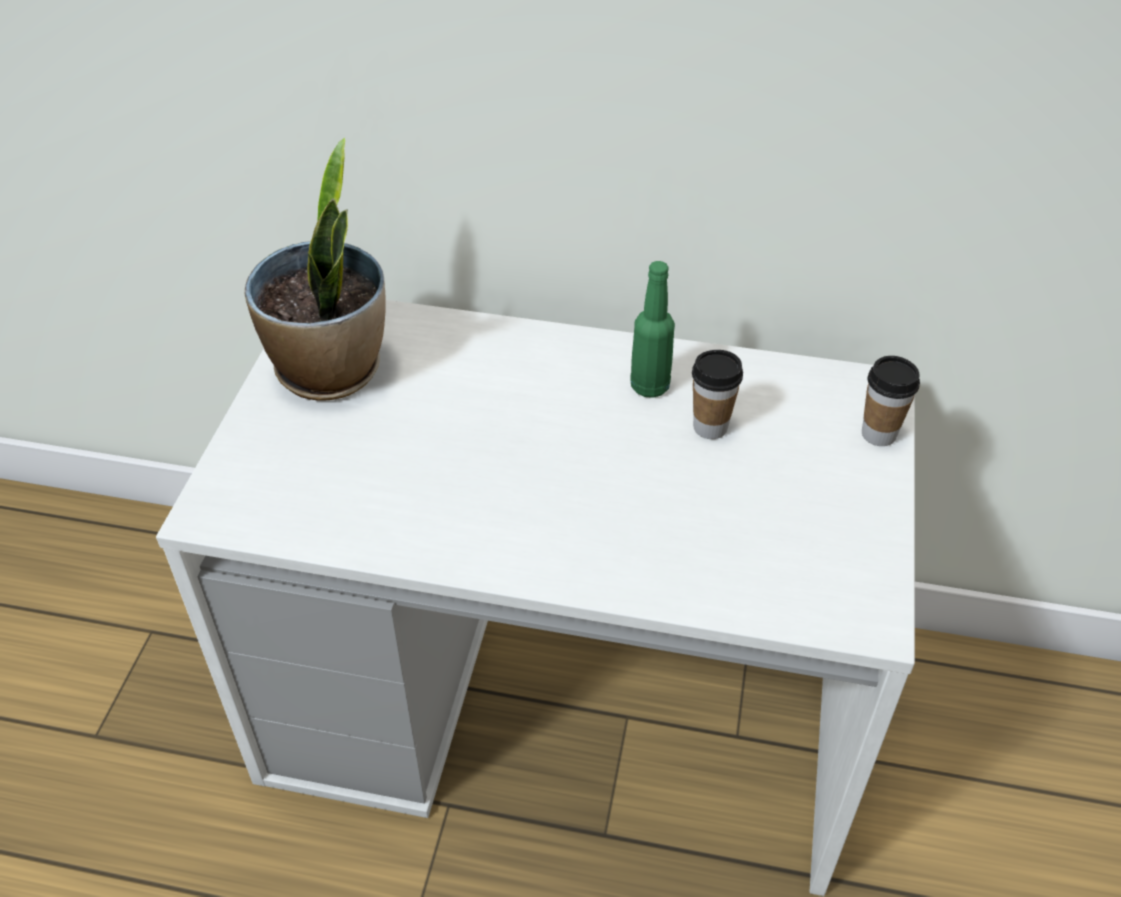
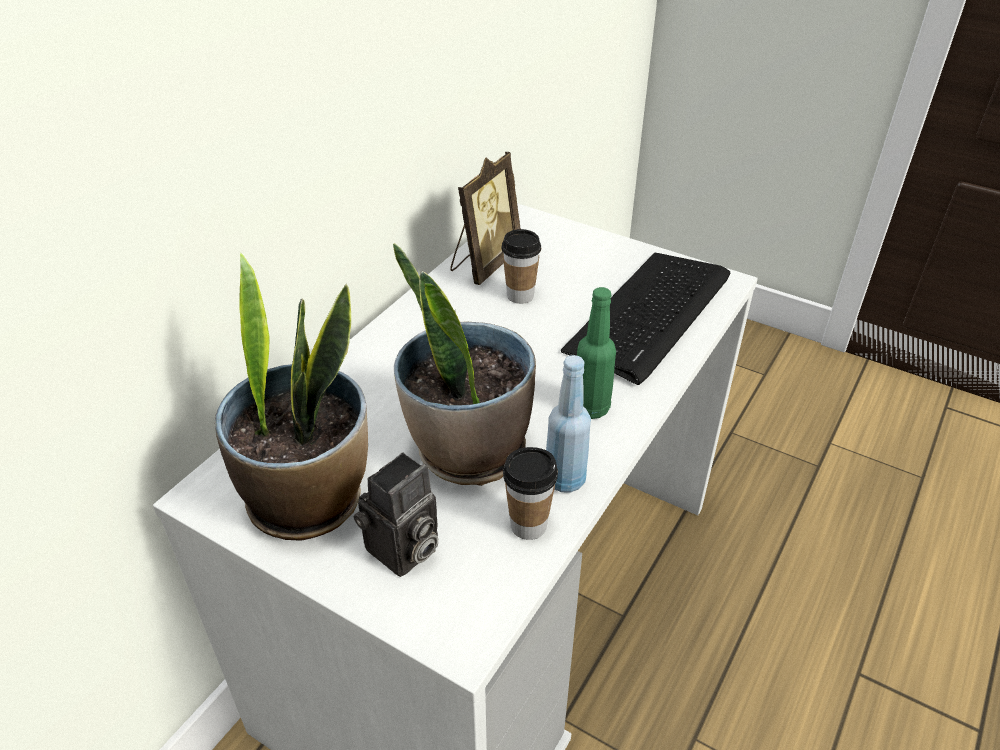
camera: 70 degrees left, 5 degrees down
green bottle [630,261,675,398] -> green bottle moved to [577,287,616,419]
cup [862,356,920,446] -> cup moved to [503,447,558,540]
none -> camera [353,453,438,577]
none -> potted plant [393,243,536,486]
none -> picture frame [450,152,521,285]
none -> blue bottle [546,355,591,493]
none -> keyboard [561,253,730,385]

